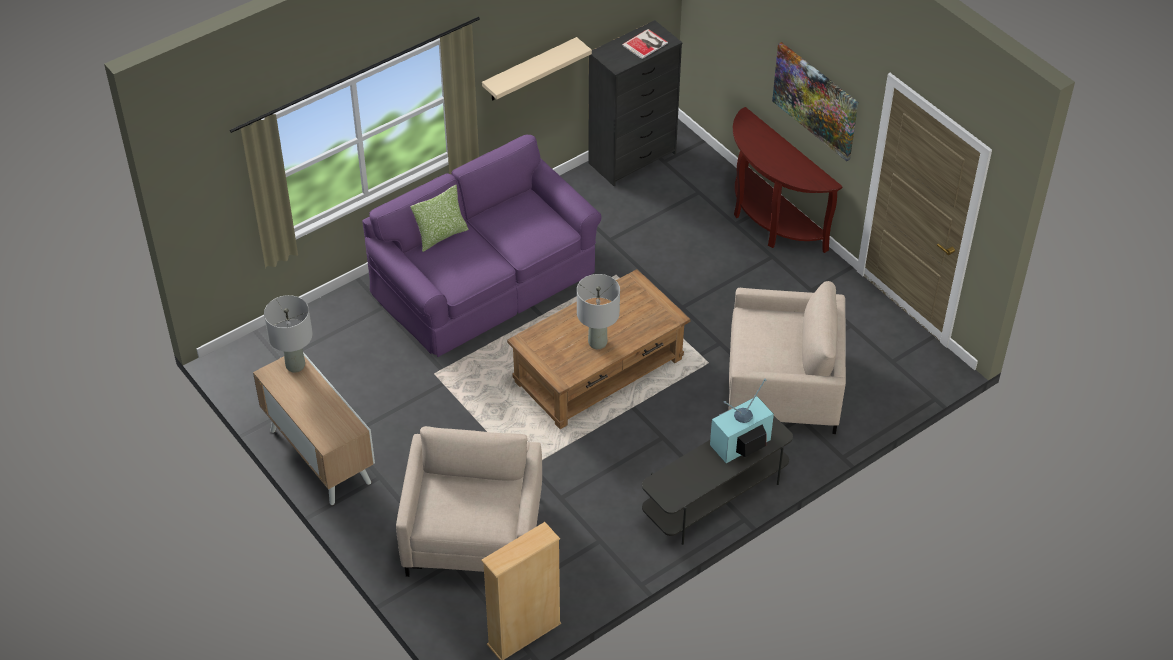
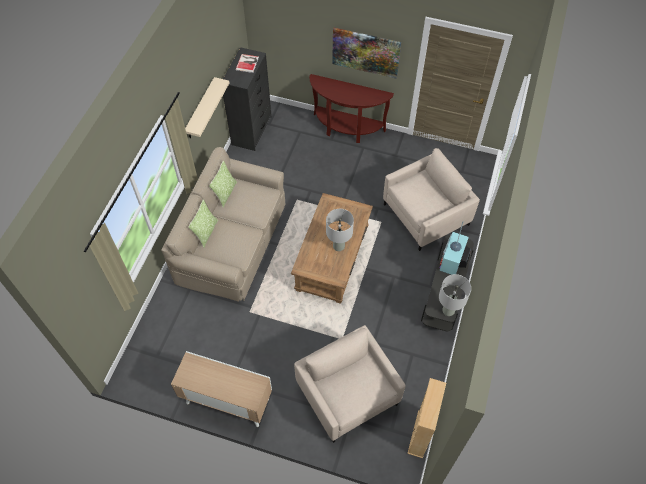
camera: 35 degrees left, 10 degrees up
grey table lamp [264,295,313,373] -> grey table lamp moved to [439,274,471,316]
purple sofa [362,134,601,357] -> beige sofa [161,147,285,301]
none -> pillow [209,160,237,208]

